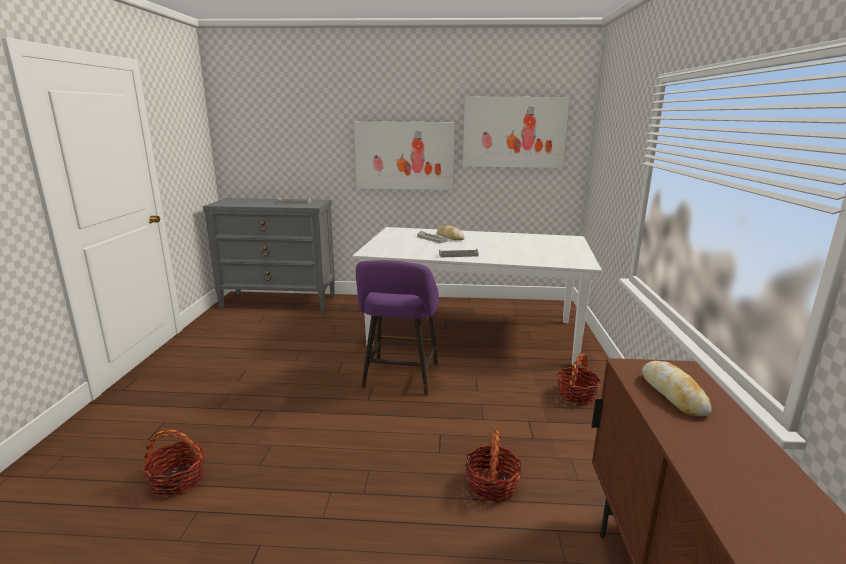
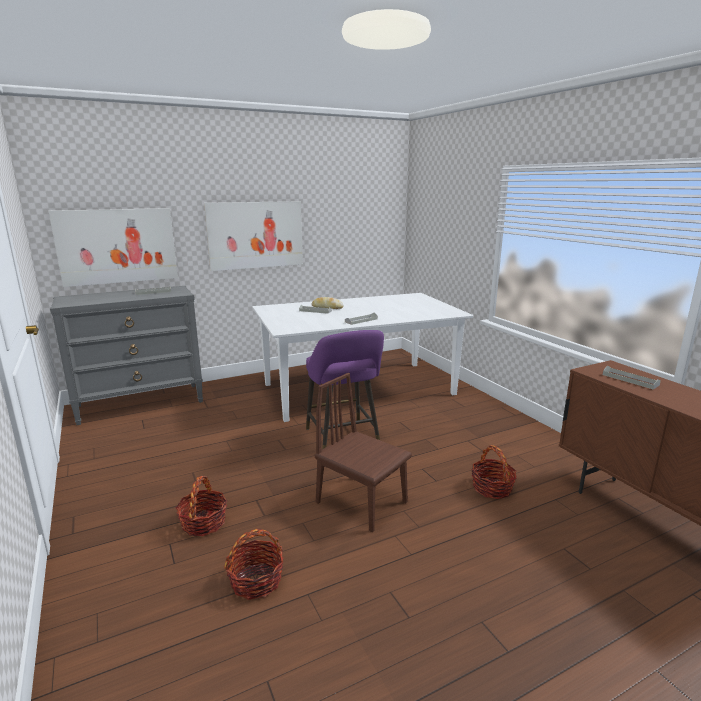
camera: 30 degrees left, 0 degrees up
picture [463,97,569,168] -> picture moved to [49,208,178,287]
basket [556,354,601,404] -> basket moved to [176,476,227,536]
bread [642,361,712,417] -> grey tray [603,366,661,389]
none -> brown chair [315,373,412,532]

